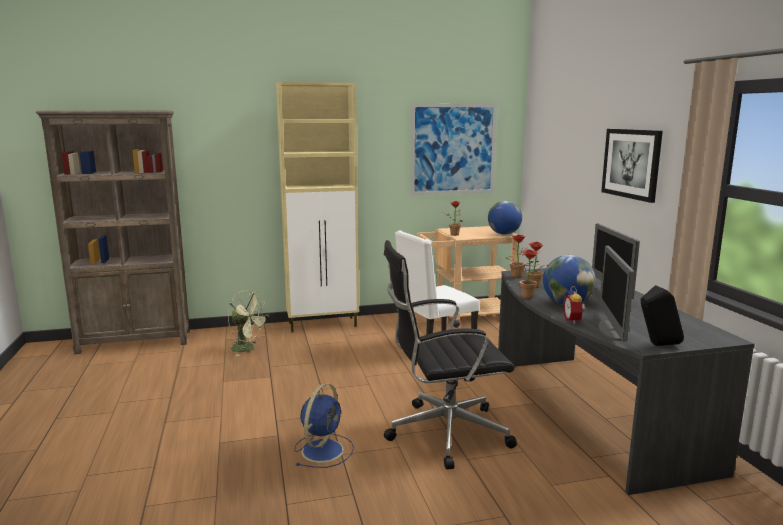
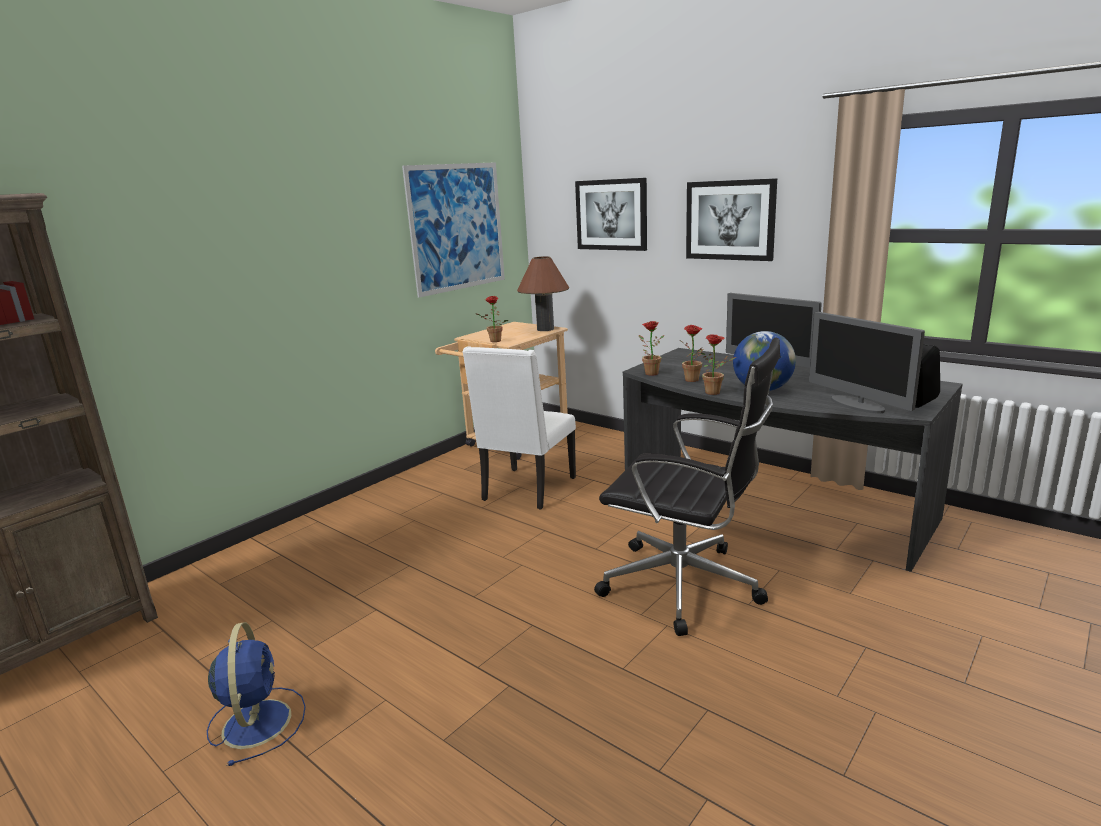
camera: 35 degrees left, 5 degrees up
green fan [228,290,268,356] -> none
beige cabinet [276,82,359,332] -> none
blue fan [294,383,354,468] -> blue fan moved to [207,622,306,766]
black office chair [384,240,517,469] -> black office chair turned 105 degrees counterclockwise [594,338,781,636]
globe [488,201,522,235] -> brown table lamp [517,256,569,331]
alarm clock [563,286,586,324] -> none
none -> picture [575,178,647,251]

